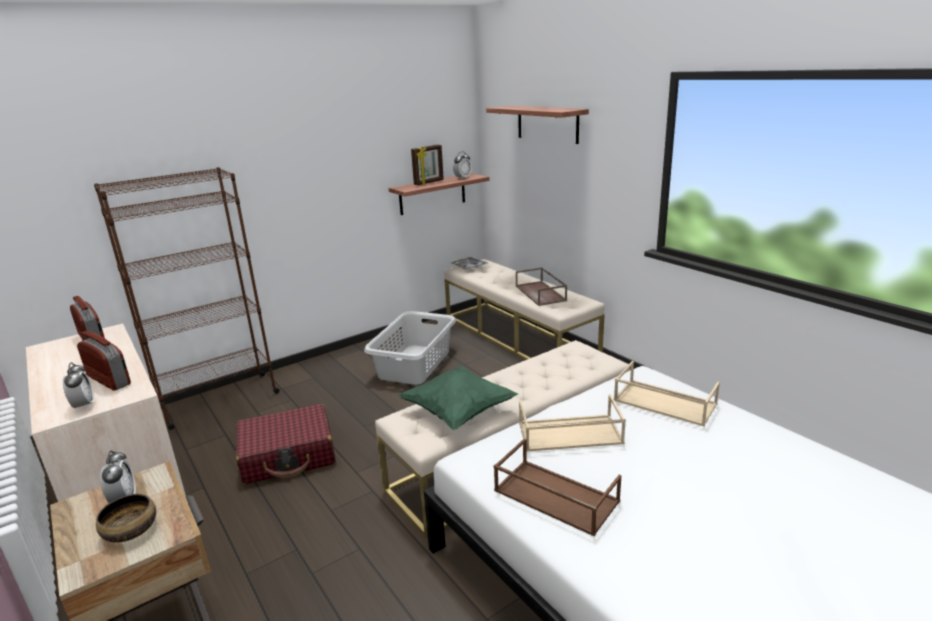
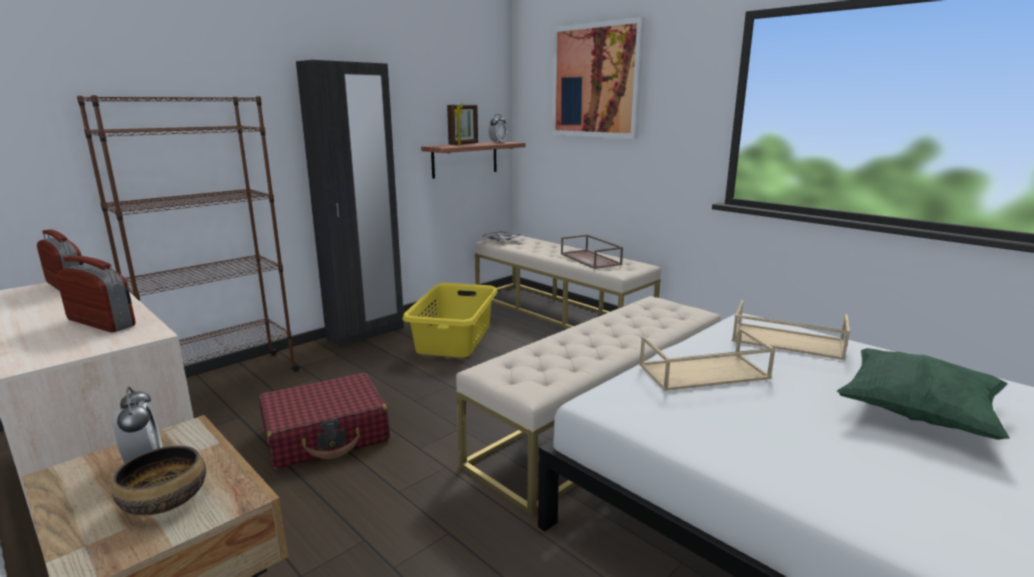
camera: 10 degrees left, 5 degrees down
alarm clock [63,362,94,409] -> none
grey laundry basket [364,311,456,385] -> yellow laundry basket [403,283,498,357]
green pillow [398,365,518,430] -> green pillow moved to [837,348,1010,440]
shelf [486,105,589,144] -> picture [552,17,645,139]
brown tray [494,438,621,536] -> none
none -> black wardrobe [296,60,404,347]

